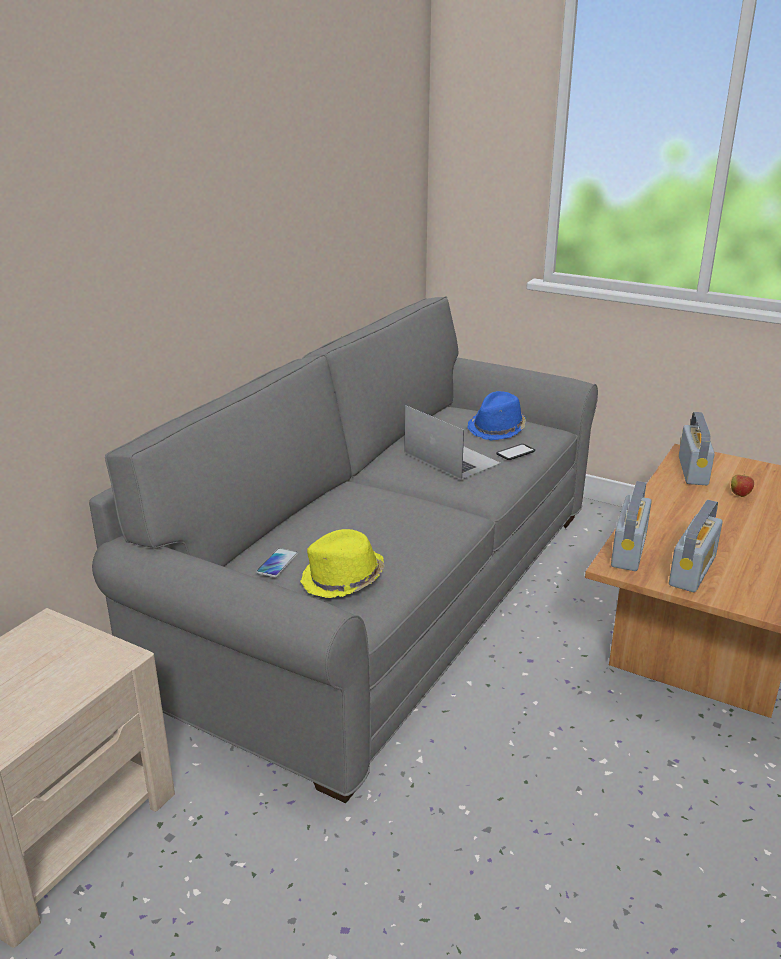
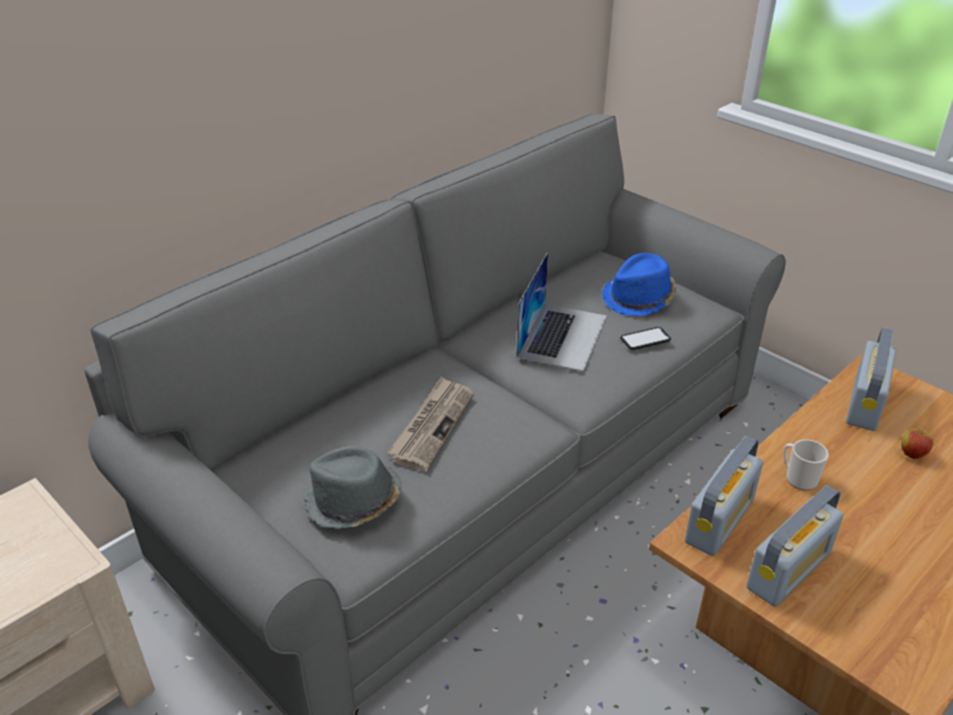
camera: 15 degrees right, 10 degrees up
phone [256,548,298,577] -> none
yellow hat [300,529,385,598] -> grey hat [303,446,402,529]
laptop [405,405,501,480] -> laptop turned 45 degrees clockwise [517,253,607,372]
none -> newspaper [387,376,474,471]
none -> mug [784,439,829,491]

